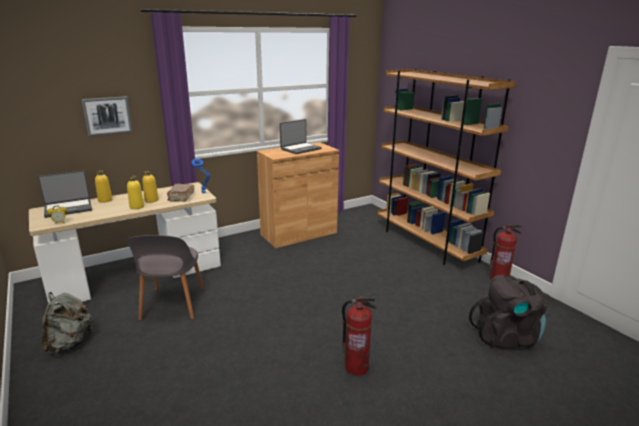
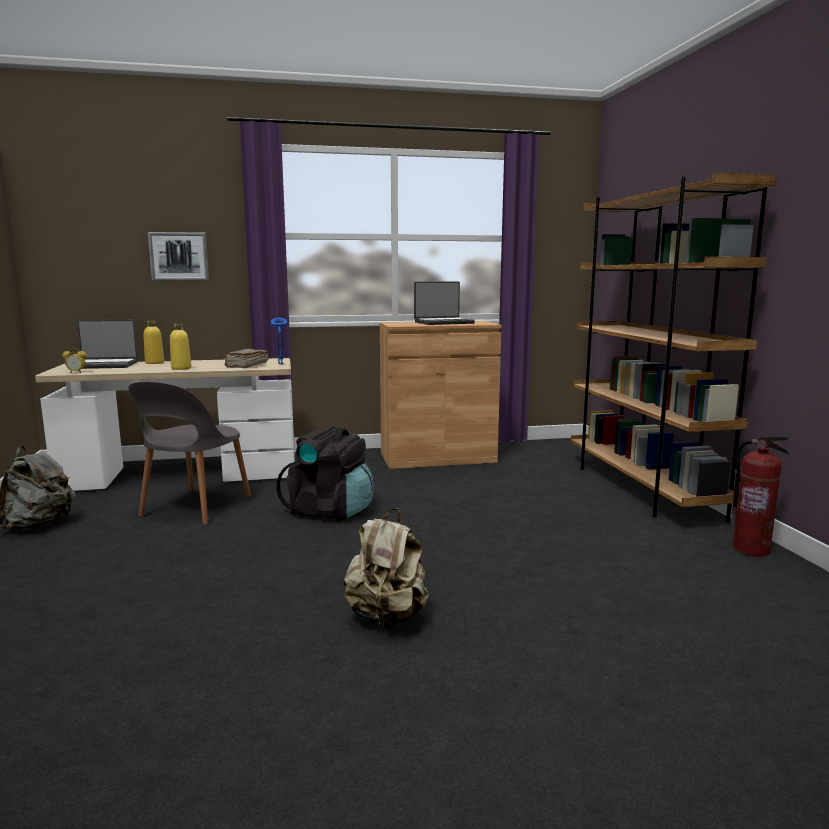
camera: 20 degrees right, 10 degrees down
yellow bottle [142,170,159,203] -> none
fire extinguisher [342,296,377,376] -> beige backpack [344,508,429,630]
black backpack [469,275,547,349] -> black backpack moved to [277,426,374,521]

